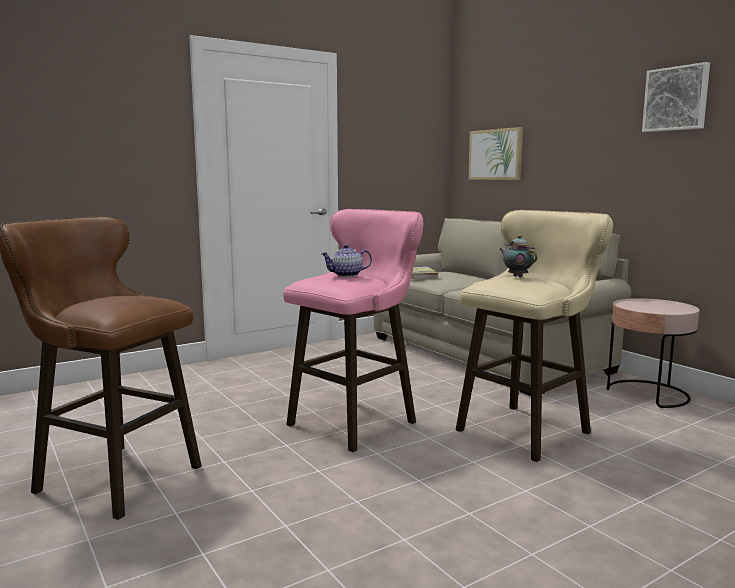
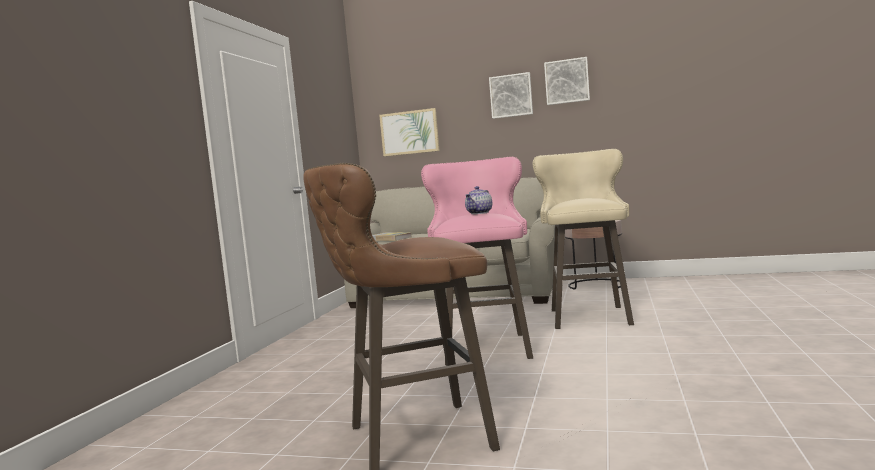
camera: 40 degrees left, 5 degrees down
teapot [500,235,537,277] -> none
none -> picture [489,72,533,119]

